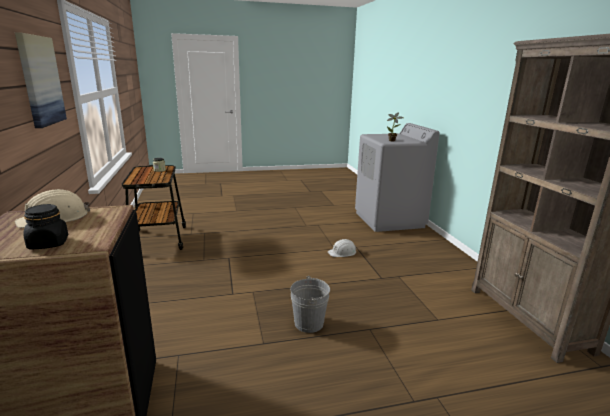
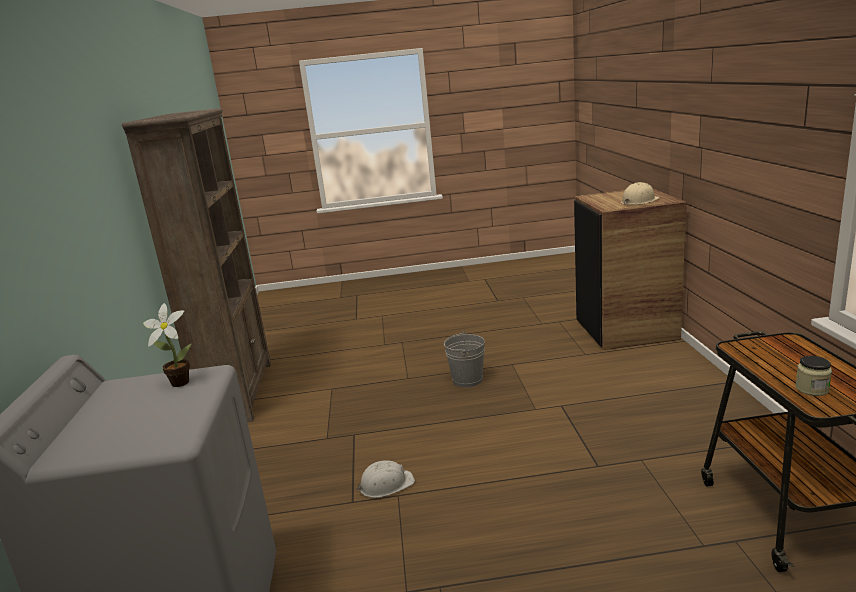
camera: 170 degrees left, 0 degrees up
picture [15,32,67,128] -> none
black jar [24,204,68,250] -> none

